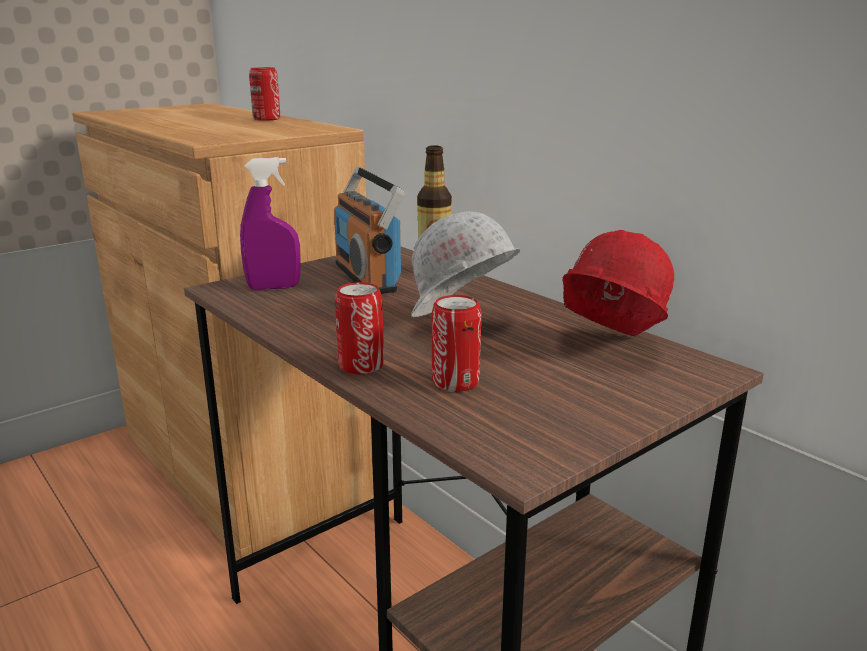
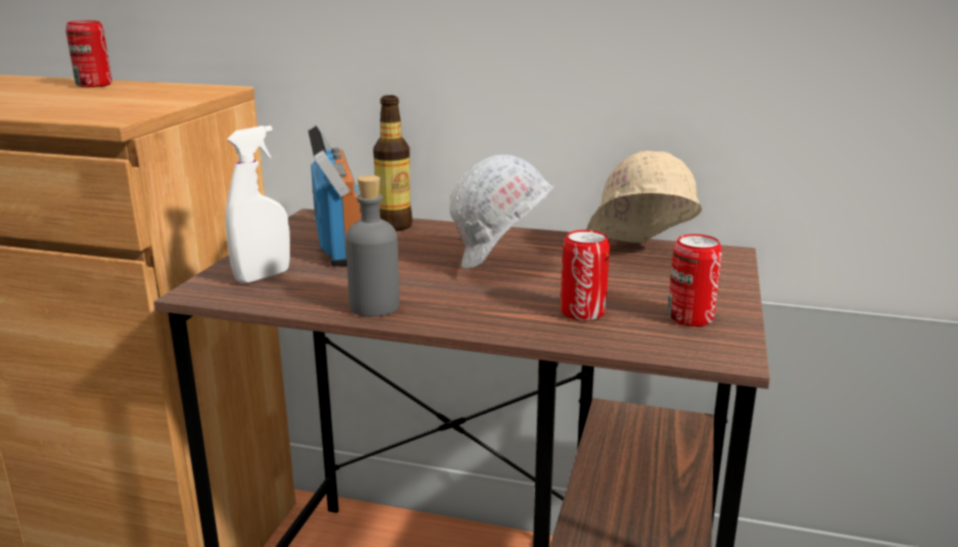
camera: 35 degrees left, 0 degrees up
purple spray bottle [240,157,301,290] -> white spray bottle [225,126,290,284]
radio [334,167,405,294] -> radio turned 135 degrees counterclockwise [308,125,361,267]
can [335,282,384,374] -> can moved to [668,234,722,327]
red hard hat [562,230,674,337] -> beige hard hat [586,151,702,243]
none -> grey bottle [346,175,399,317]

